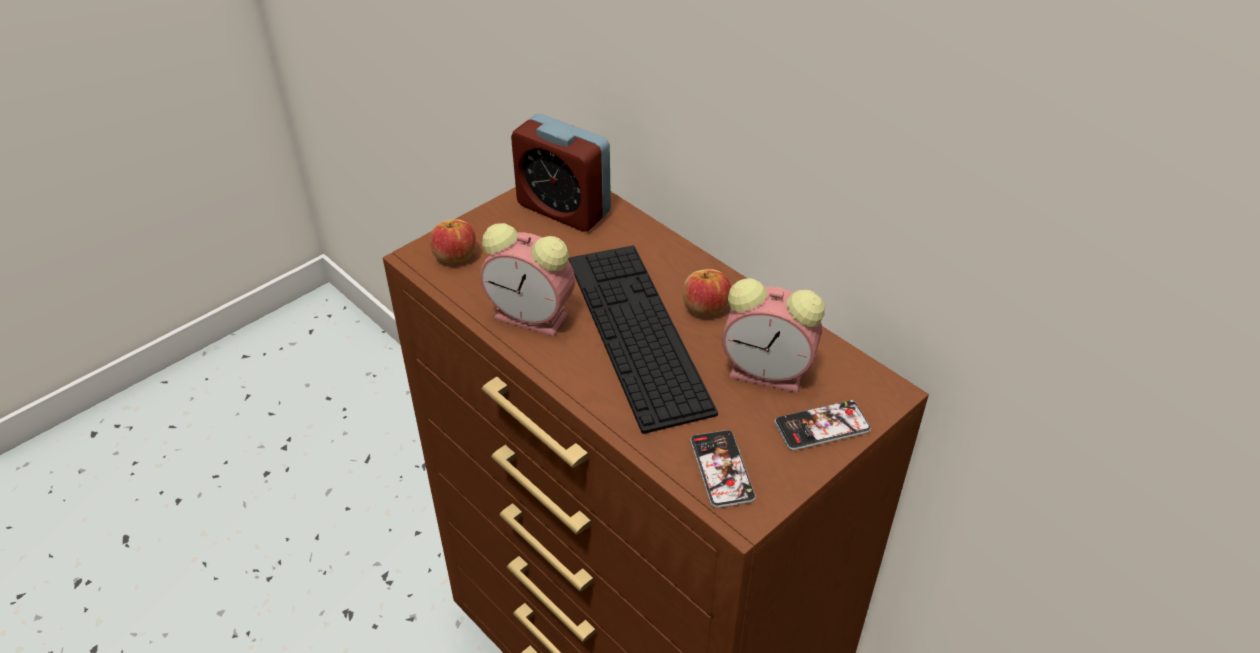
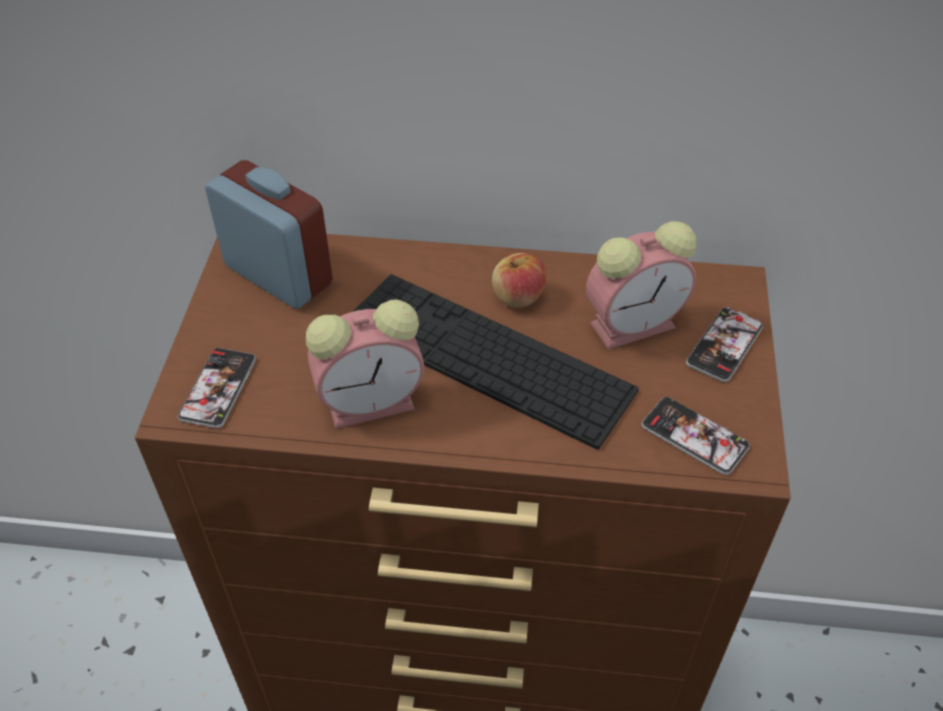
camera: 40 degrees left, 5 degrees up
apple [430,219,476,263] -> phone [178,348,256,428]
alarm clock [511,114,611,231] -> alarm clock turned 135 degrees counterclockwise [205,160,333,309]

